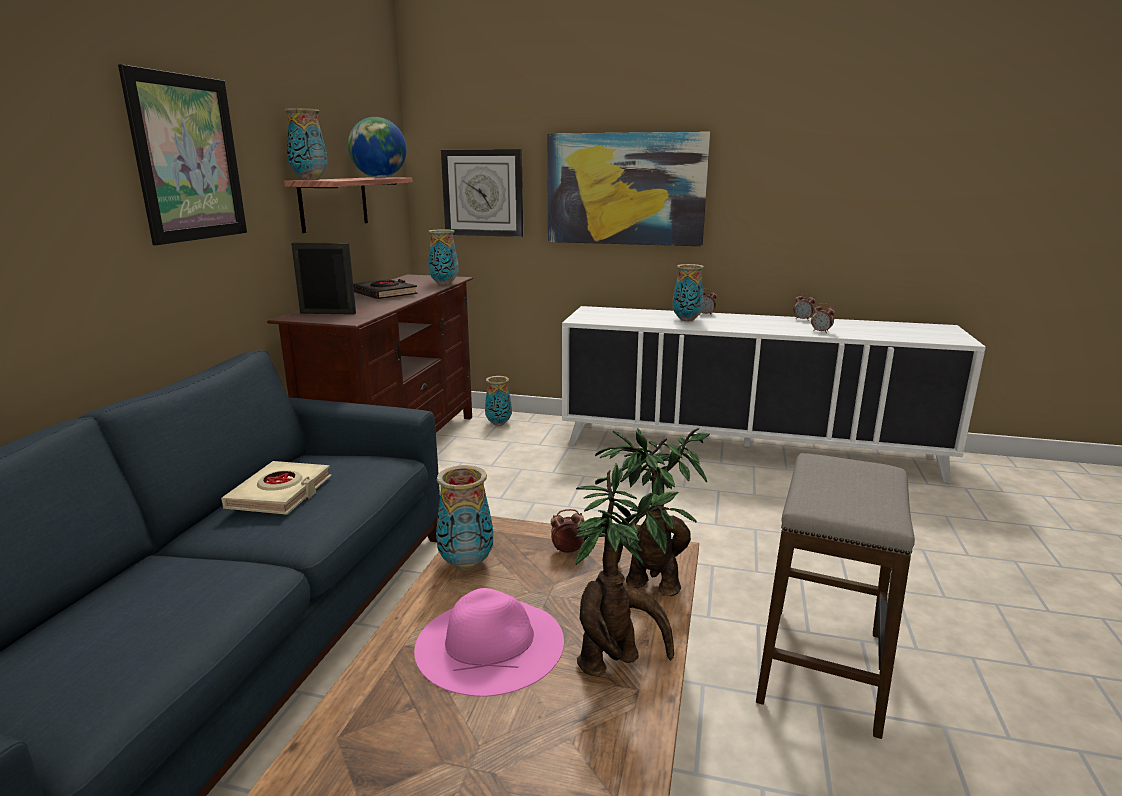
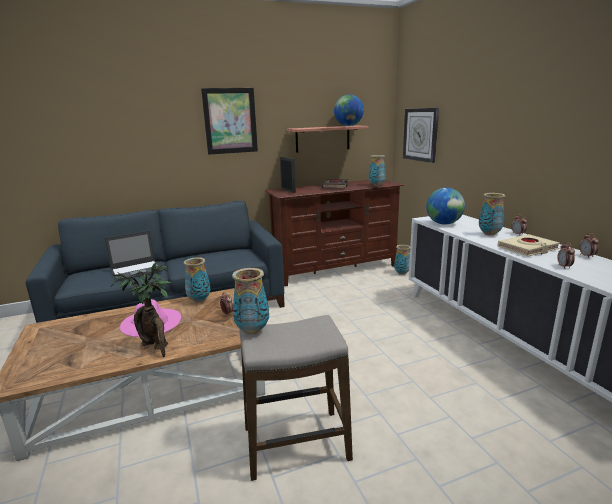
camera: 55 degrees right, 0 degrees up
beige book [221,461,331,515] -> beige book moved to [498,234,560,257]
vase [285,108,328,180] -> vase moved to [232,268,269,334]
picture [547,132,710,246] -> none
potted plant [595,428,710,596] -> none
none -> laptop [104,231,163,281]
none -> globe [426,188,465,225]

